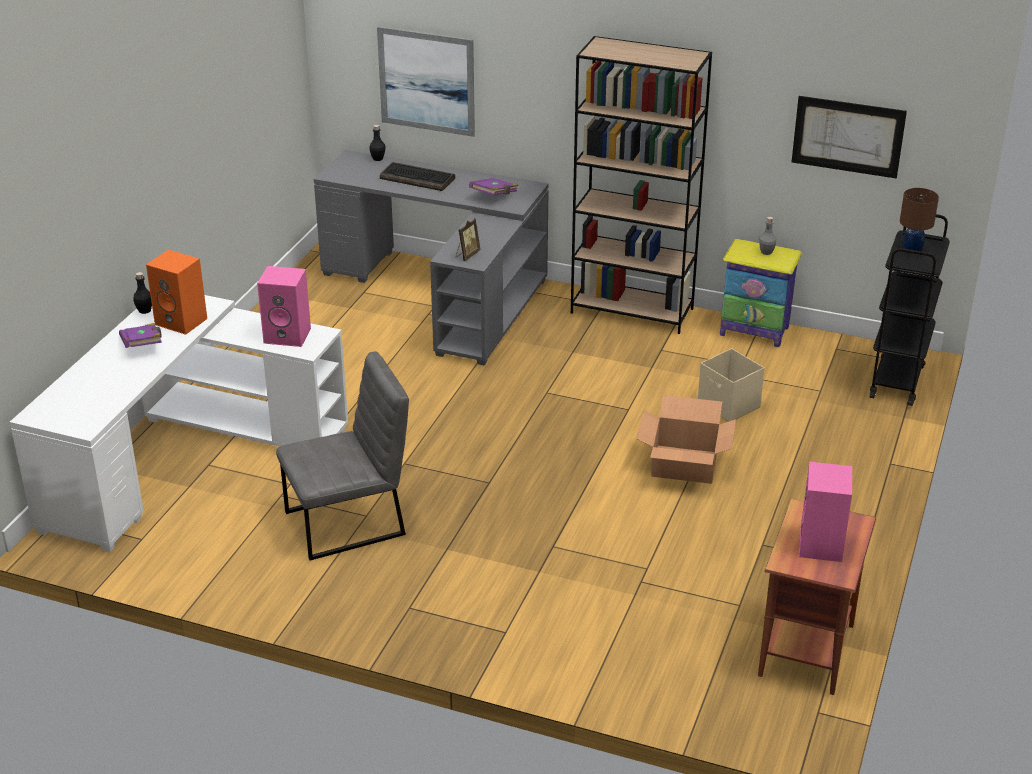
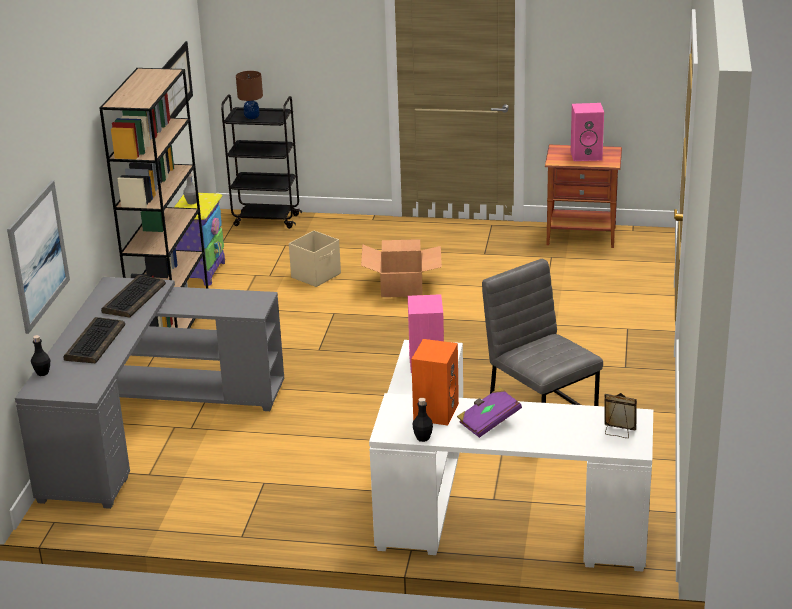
camera: 100 degrees left, 5 degrees down
picture frame [456,219,481,261] -> picture frame moved to [604,393,637,438]
purple book [469,178,518,196] -> keyboard [101,275,166,318]

